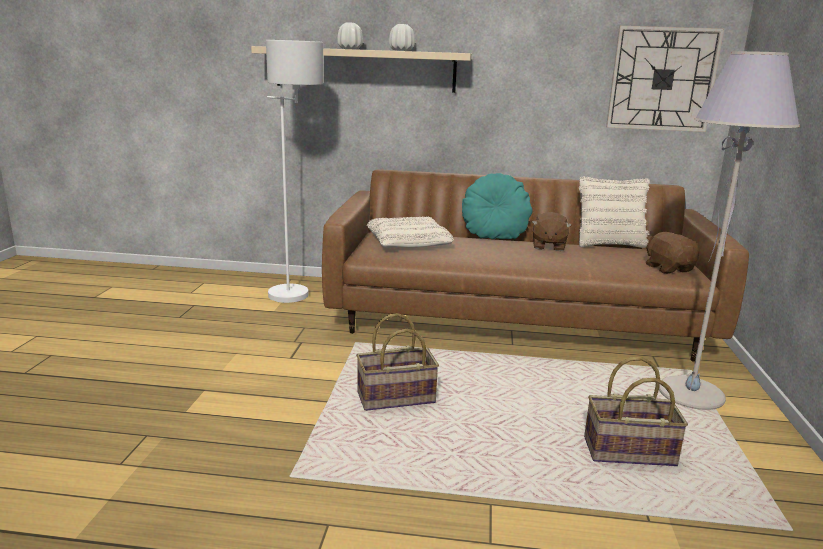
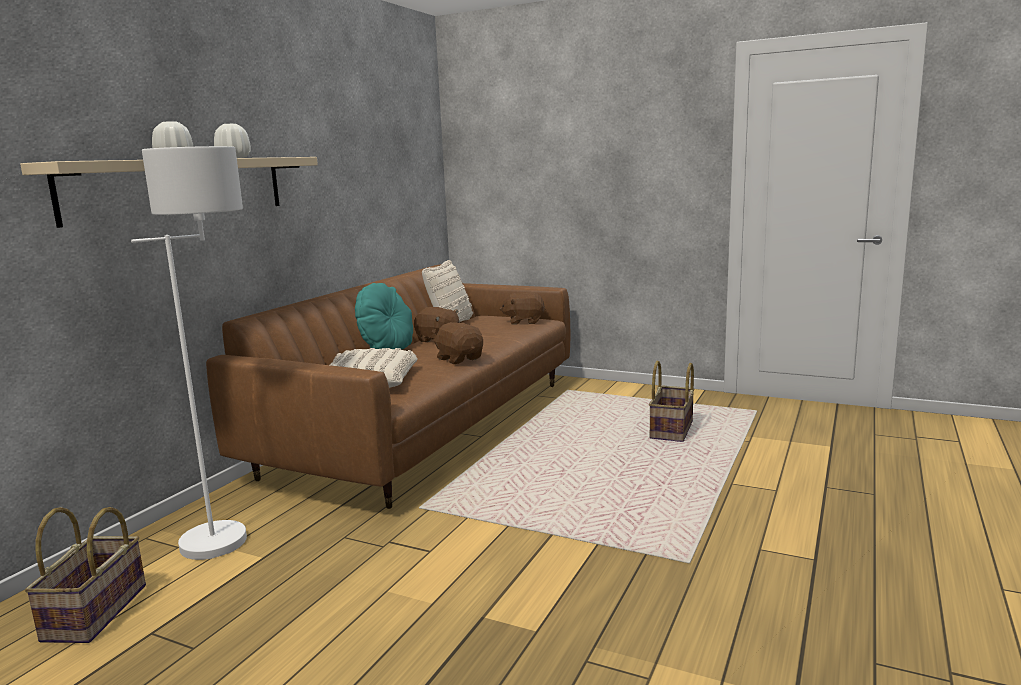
camera: 70 degrees left, 5 degrees down
basket [356,313,439,411] -> basket moved to [25,507,146,643]
wall clock [606,26,724,132] -> none
grey floor lamp [659,51,800,410] -> none
none -> brown plush toy [432,322,483,364]

